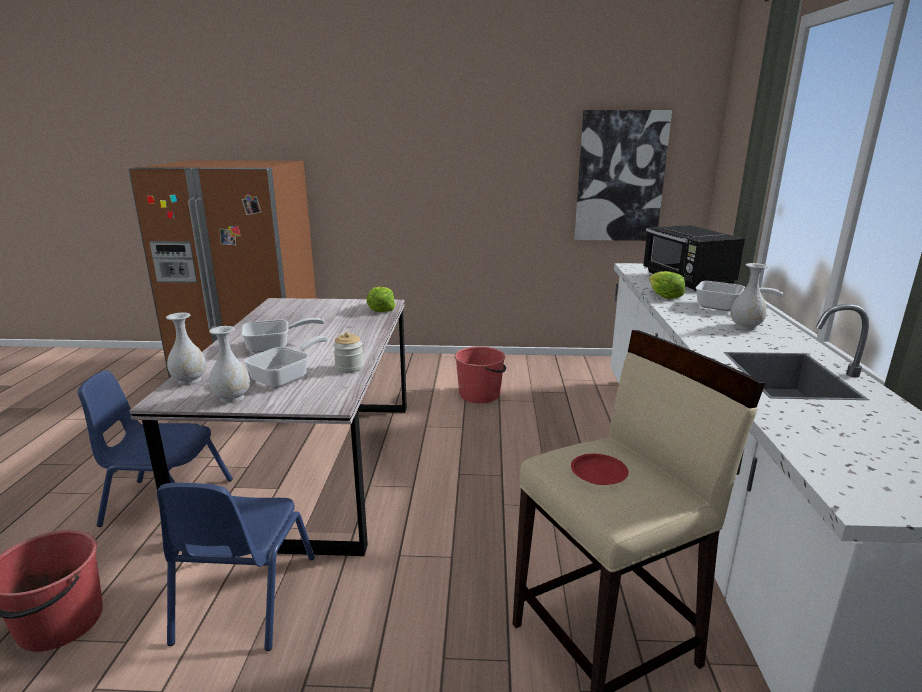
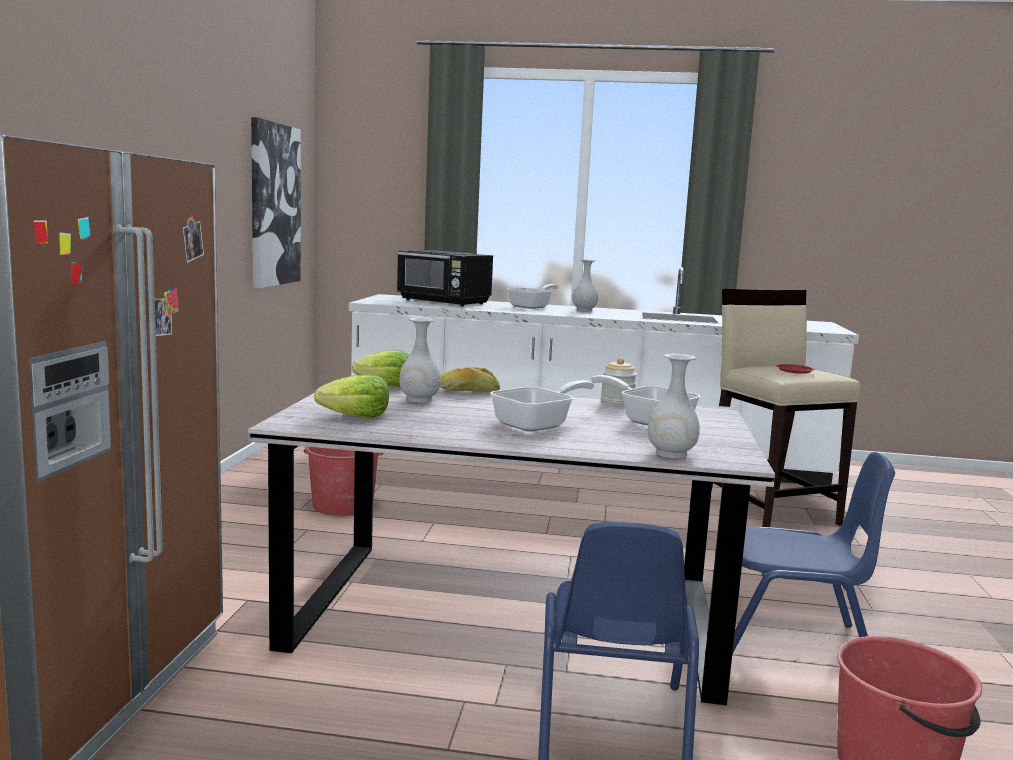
camera: 85 degrees left, 10 degrees down
white vase [209,326,250,403] -> white vase moved to [399,318,441,403]
frying pan [241,318,325,352] -> frying pan turned 60 degrees clockwise [490,380,594,432]
black microwave [643,225,745,291] -> black microwave turned 45 degrees clockwise [397,250,493,306]
lettuce [649,271,685,299] -> lettuce moved to [314,375,389,418]
none -> bread [440,367,500,392]

